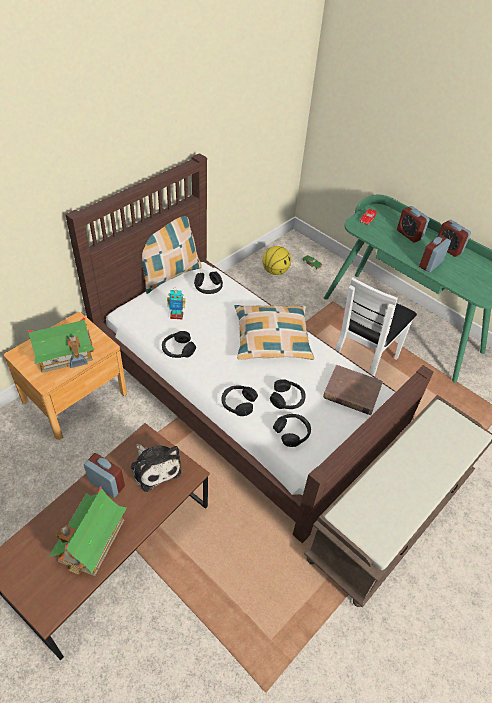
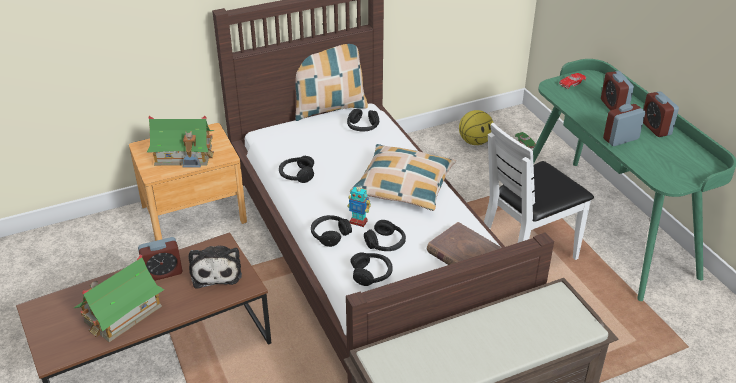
camera: 25 degrees right, 10 degrees down
alarm clock [84,453,125,498] -> alarm clock turned 105 degrees clockwise [138,237,182,281]
toy robot [167,289,185,319] -> toy robot moved to [347,185,371,227]

